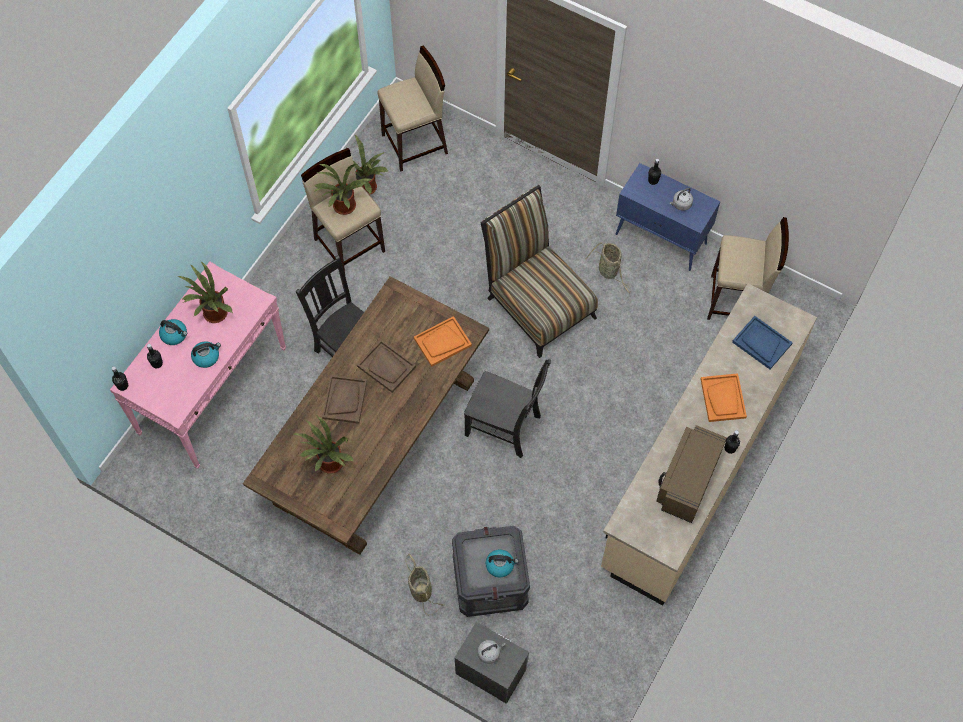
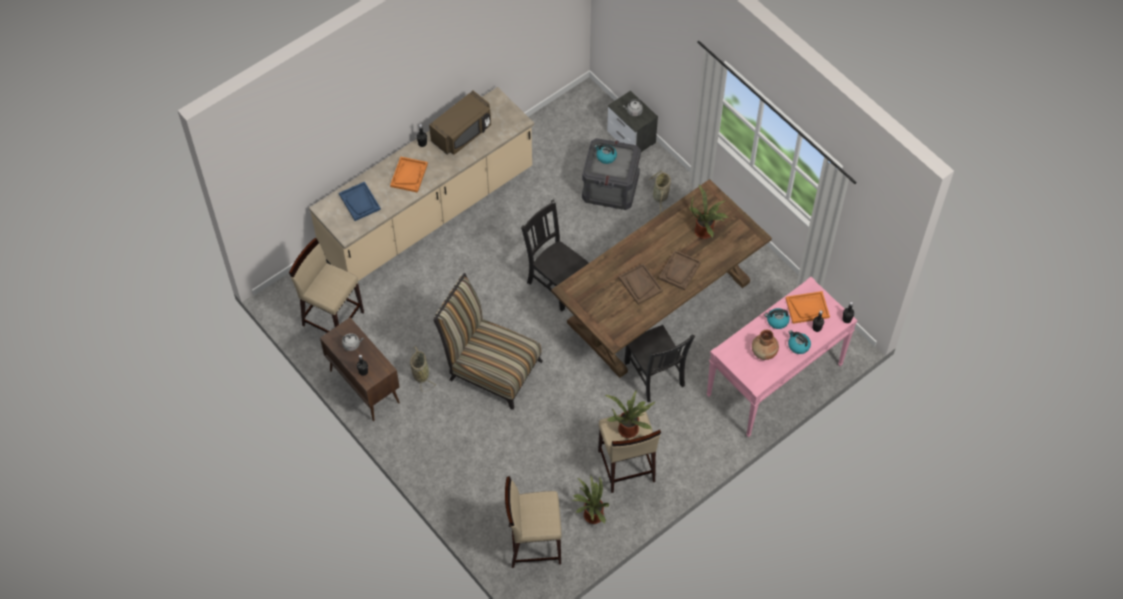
camera: 160 degrees left, 5 degrees down
potted plant [177,261,233,323] -> brown vase [752,330,779,360]
orange tray [414,316,472,367] -> orange tray moved to [786,291,830,324]
chair [481,185,598,358] -> chair turned 135 degrees clockwise [433,273,543,410]
blue cabinet [616,163,720,271] -> brown cabinet [320,318,400,421]

